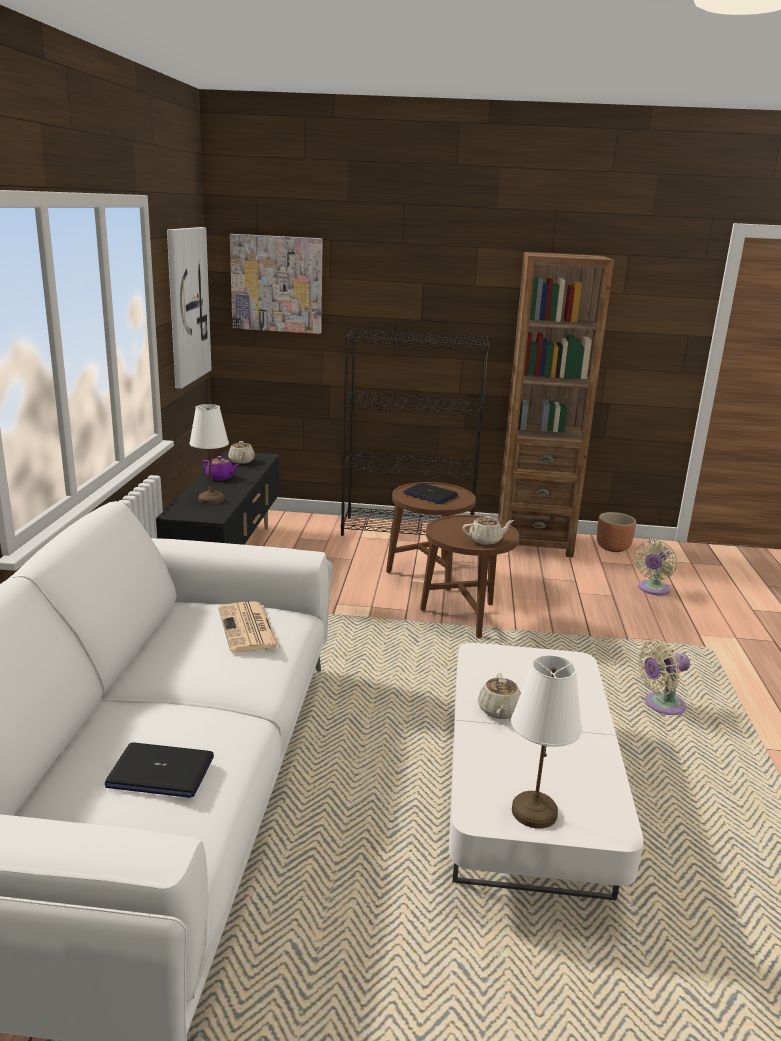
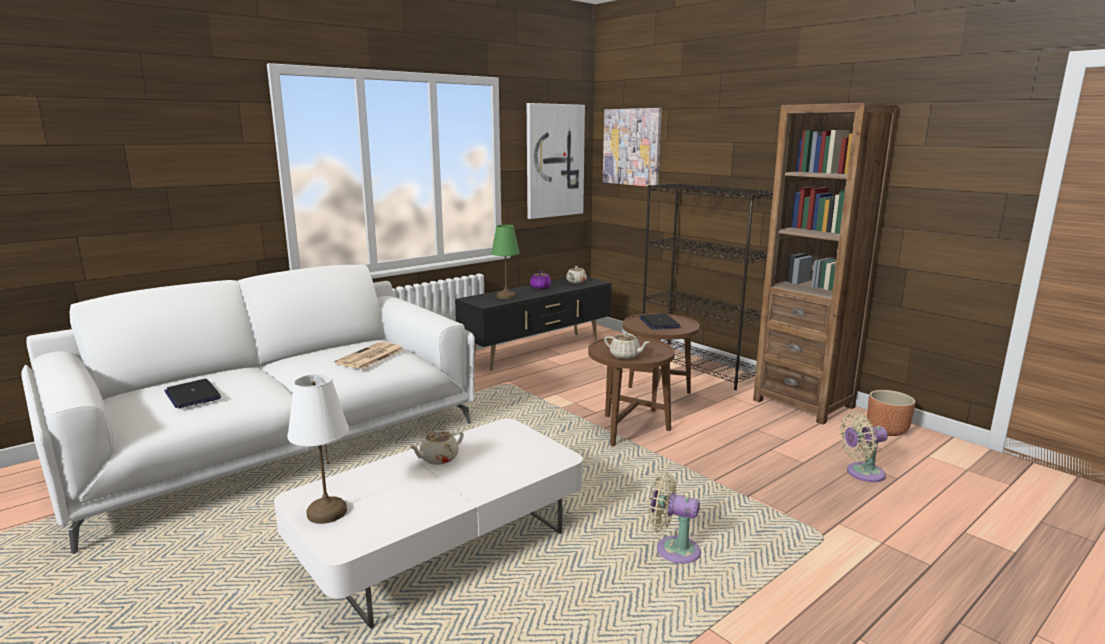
camera: 45 degrees right, 5 degrees down
white table lamp [189,404,229,504] -> green table lamp [491,225,520,299]

